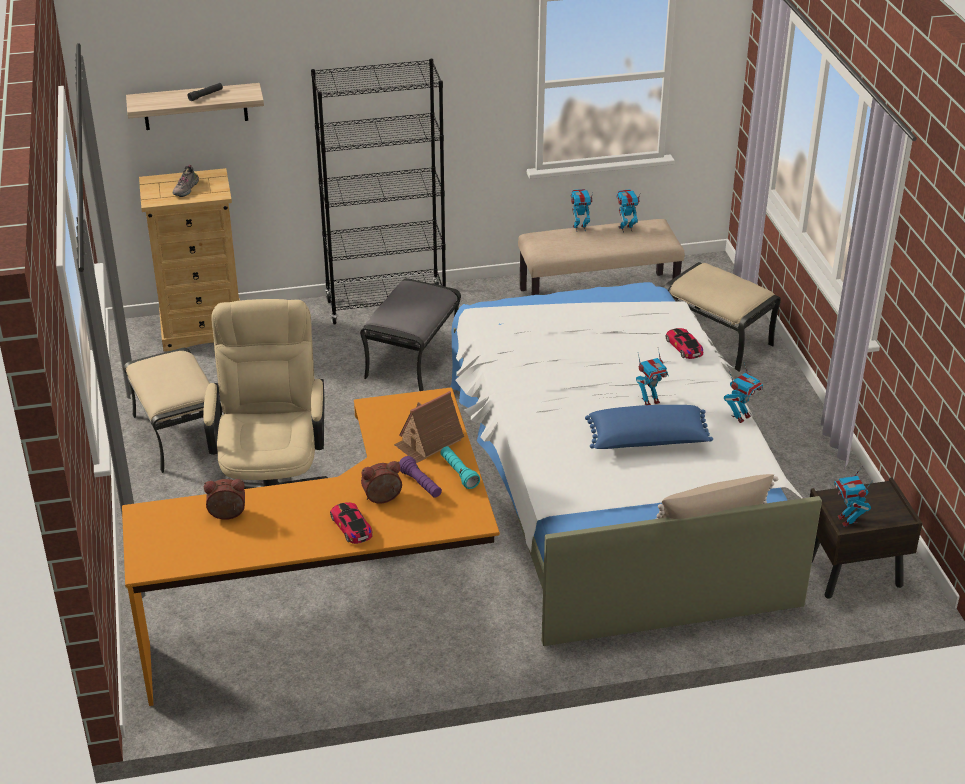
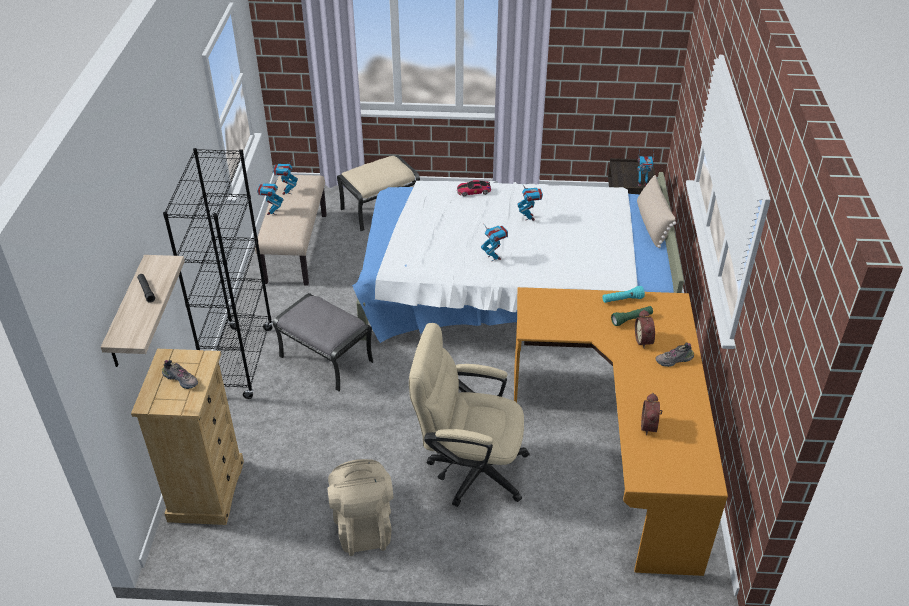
camera: 75 degrees left, 5 degrees up
beige ottoman [123,348,222,473] -> beige backpack [327,459,394,556]
toy car [330,502,373,544] -> shoe [655,342,694,367]
toy house [394,391,464,463] -> none
purple flashlight [399,456,442,498] -> green flashlight [611,306,653,326]
blue pillow [585,405,713,449] -> none
toy robot [724,363,763,423] -> toy robot moved to [481,226,508,261]

